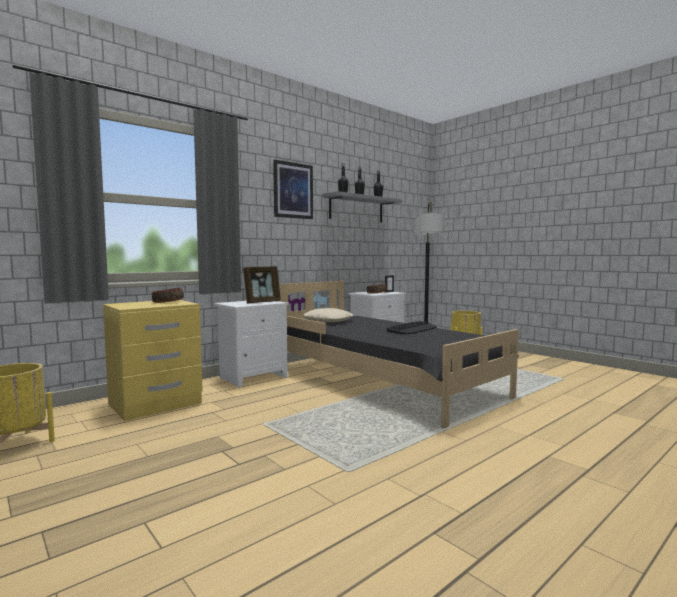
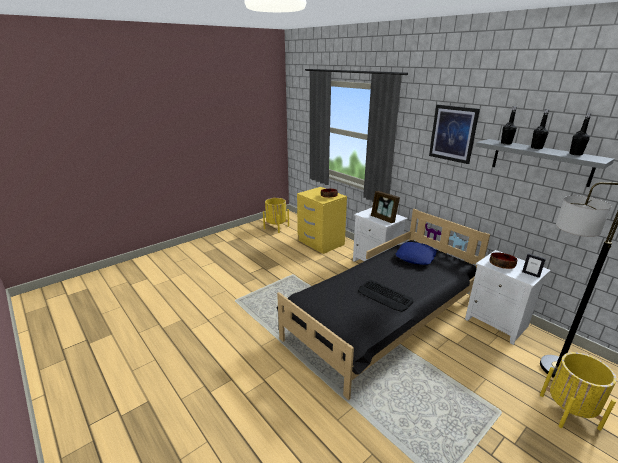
camera: 90 degrees right, 20 degrees up
beige pillow [304,308,353,323] -> blue pillow [396,242,437,265]

